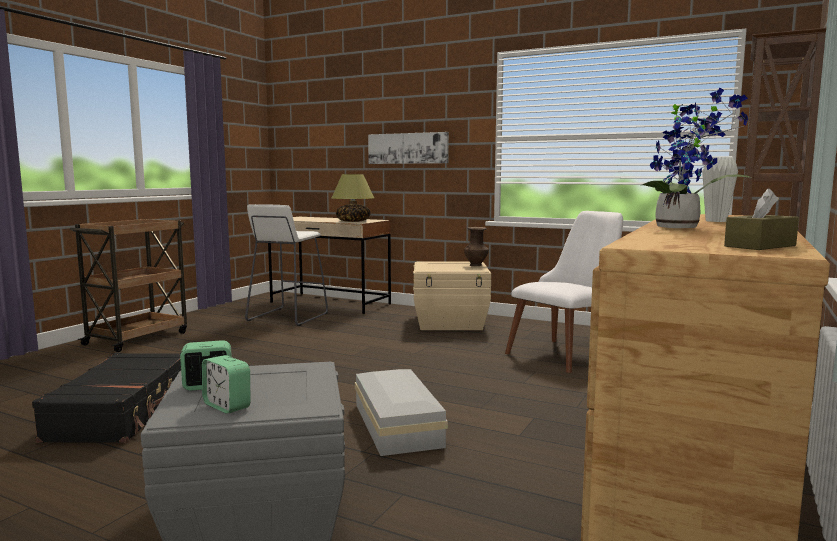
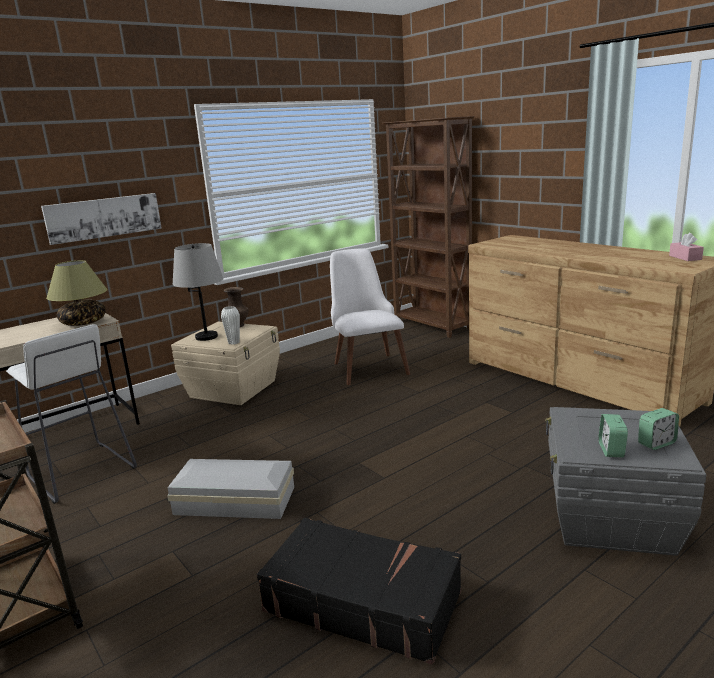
camera: 65 degrees left, 10 degrees up
white storage box [355,369,448,456] -> white storage box moved to [167,459,294,519]
potted plant [642,88,751,228] -> none
white vase [702,157,738,222] -> white vase moved to [221,306,240,345]
brown tissue box [724,188,799,250] -> pink tissue box [669,232,704,261]
none -> grey table lamp [173,243,224,341]

